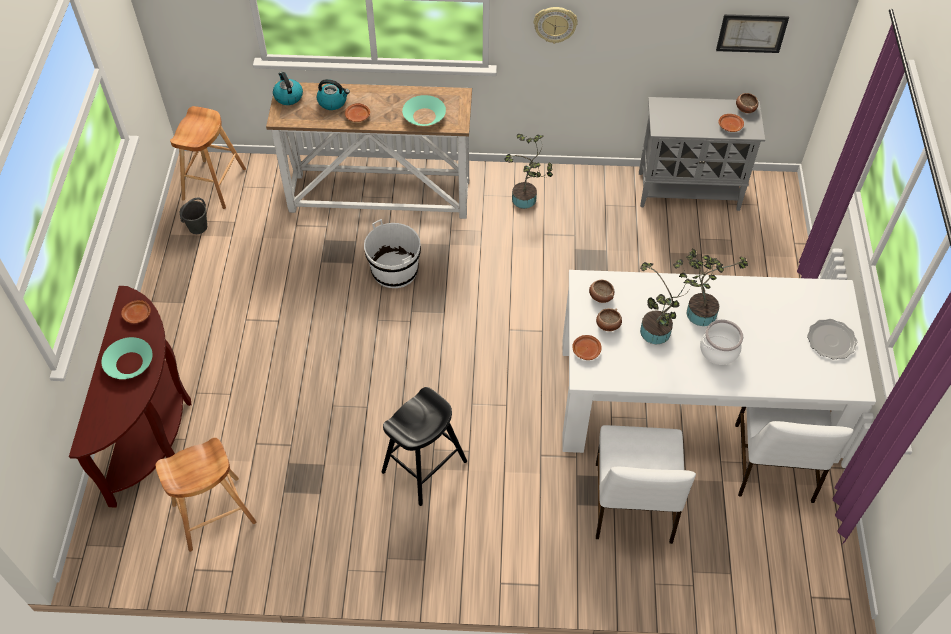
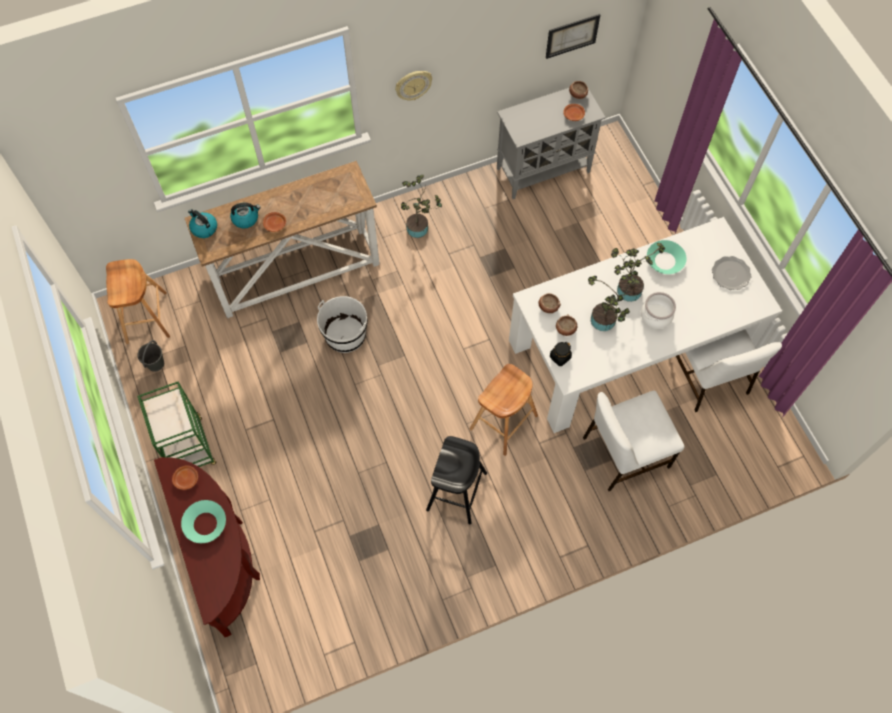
camera: 25 degrees left, 10 degrees up
brown stool [156,438,256,552] -> brown stool moved to [470,364,538,456]
turquoise bowl [402,95,446,126] -> turquoise bowl moved to [647,240,686,274]
brown plate [572,335,602,360] -> black jar [550,342,572,366]
white chair [596,425,696,544] -> white chair turned 90 degrees clockwise [583,391,684,491]
none -> green cart [137,382,216,467]

